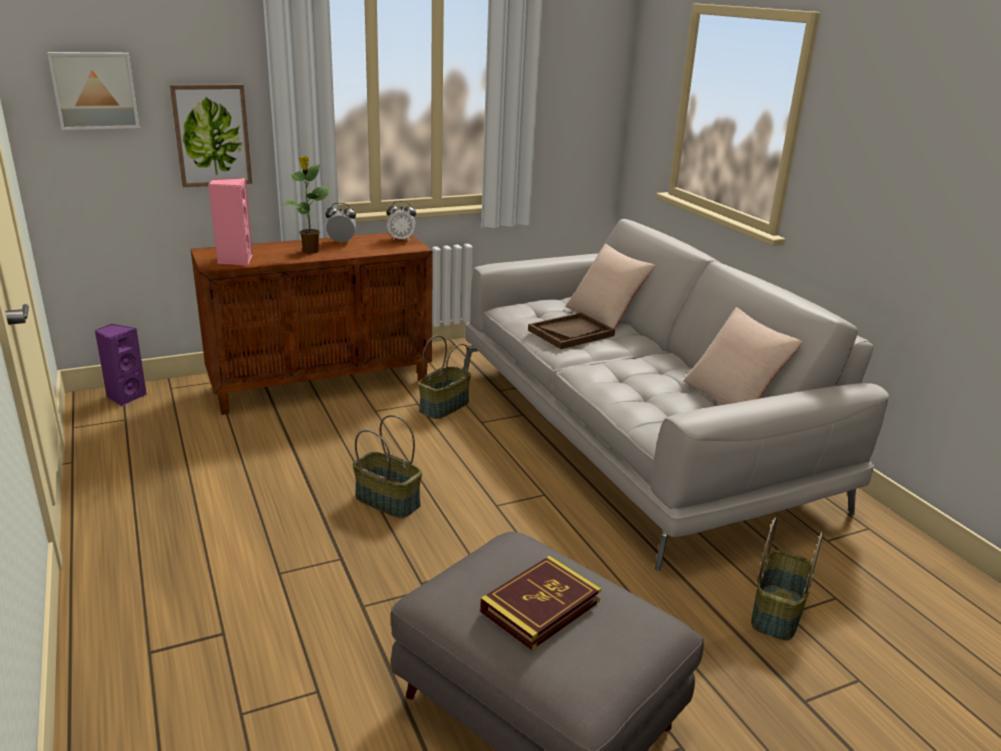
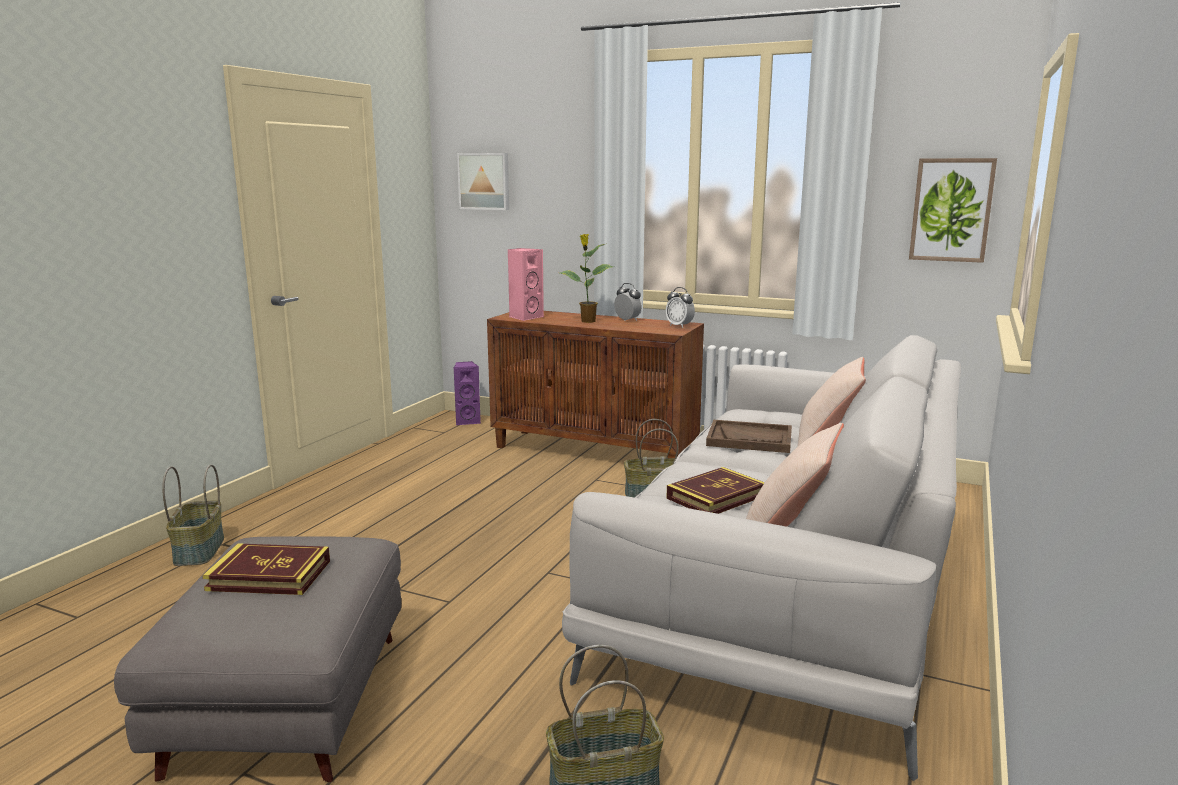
camera: 50 degrees right, 10 degrees down
picture [170,84,252,187] -> picture moved to [909,158,997,263]
basket [352,415,422,518] -> basket moved to [162,464,224,566]
none -> book [667,467,765,514]

